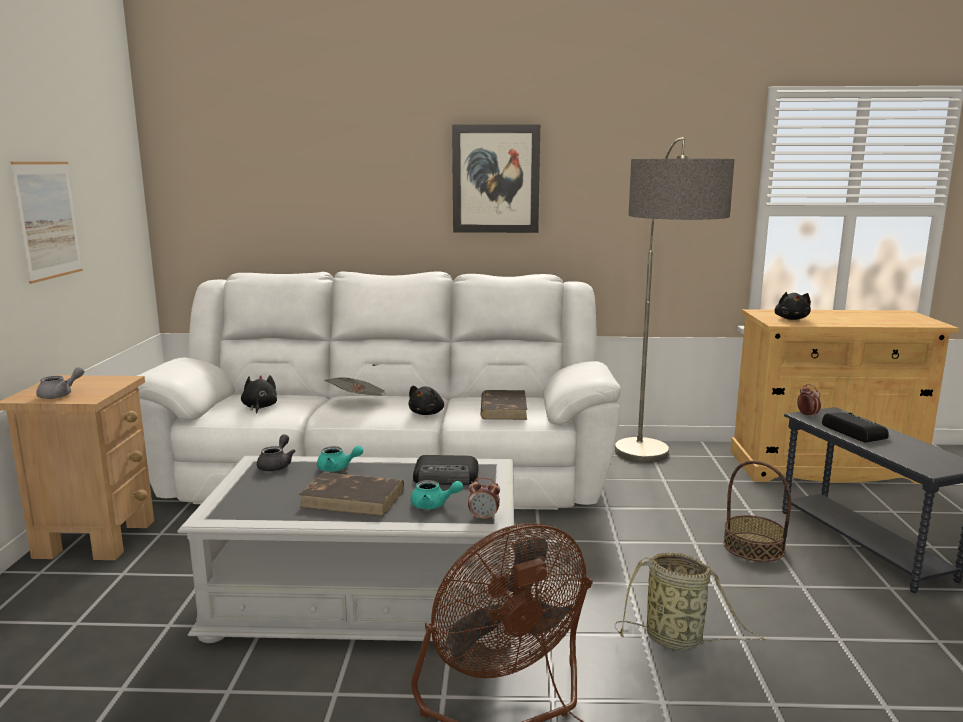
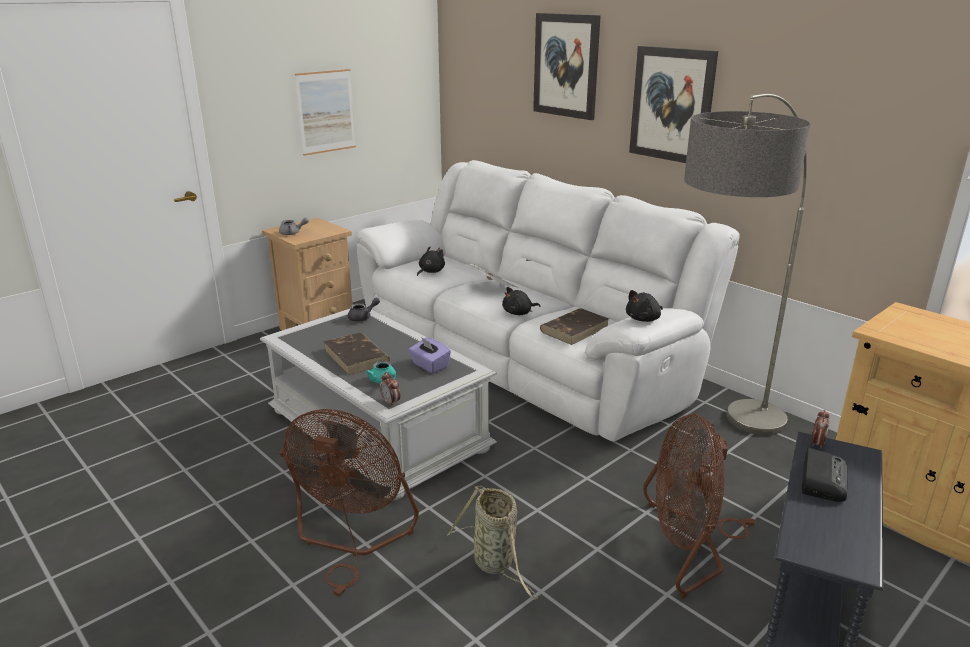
camera: 45 degrees right, 10 degrees up
turquoise teapot [317,446,363,472] -> none
radio [413,455,479,485] -> purple tissue box [409,337,451,373]
basket [723,460,791,562] -> brown fan [643,414,757,599]
black plush toy [774,292,811,320] -> black plush toy moved to [626,290,663,322]
none -> picture [533,13,601,120]

